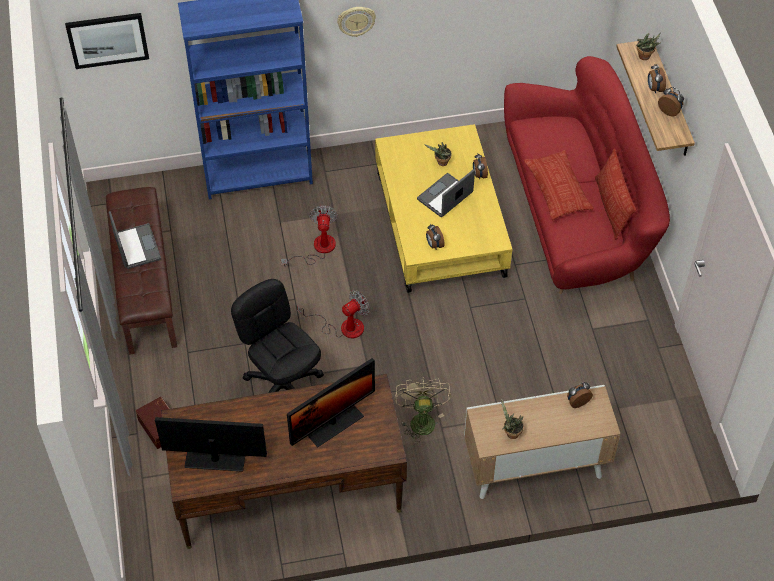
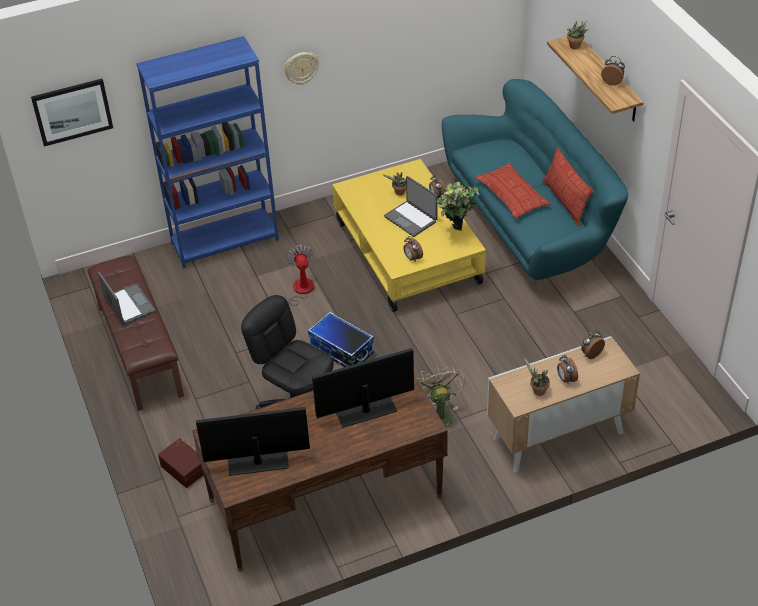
camera: 10 degrees left, 10 degrees down
monitor [287,358,375,447] -> monitor turned 150 degrees counterclockwise [312,348,414,428]
fan [297,290,370,339] -> storage box [308,312,374,367]
laptop [417,169,475,217] -> laptop turned 75 degrees counterclockwise [384,176,438,237]
red sofa [504,56,670,294] -> turquoise sofa [442,79,628,289]
alarm clock [648,64,666,94] -> alarm clock moved to [557,355,578,384]
none -> potted plant [436,182,479,231]

